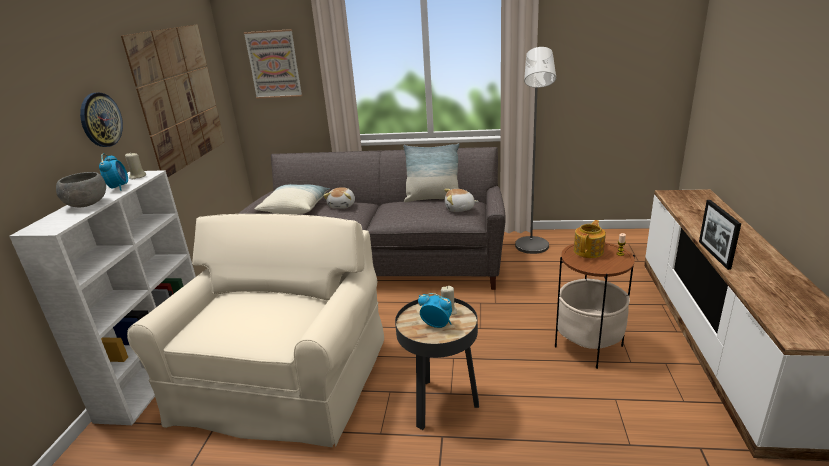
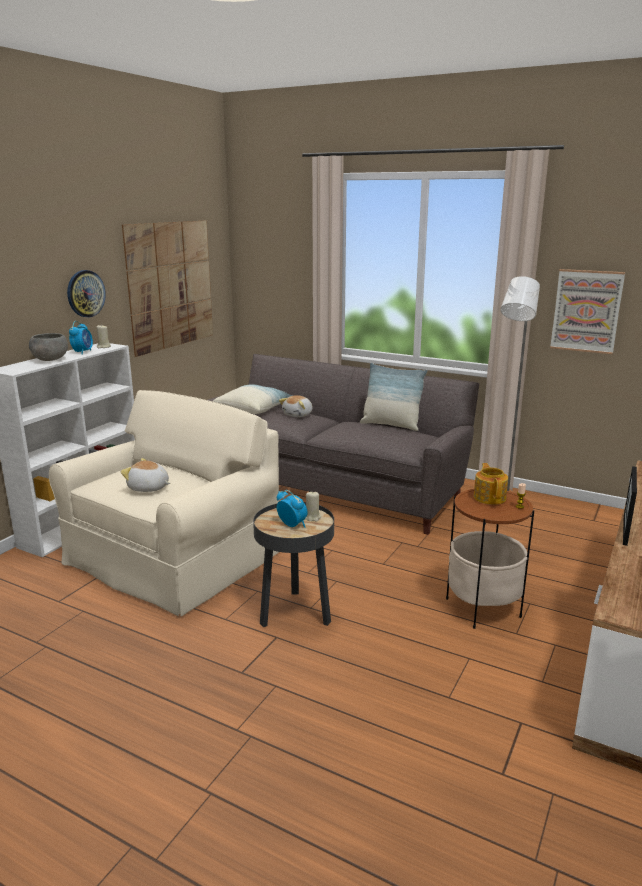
camera: 20 degrees right, 5 degrees down
picture [244,29,302,99] -> picture moved to [550,269,625,354]
plush toy [444,189,479,212] -> plush toy moved to [121,458,170,492]
teapot [574,220,606,258] -> teapot turned 60 degrees counterclockwise [474,463,508,505]

